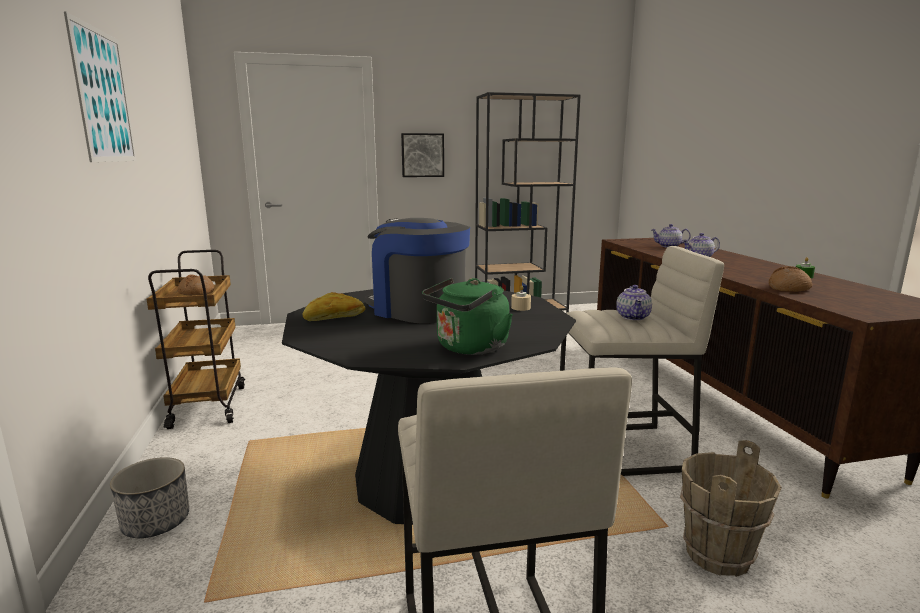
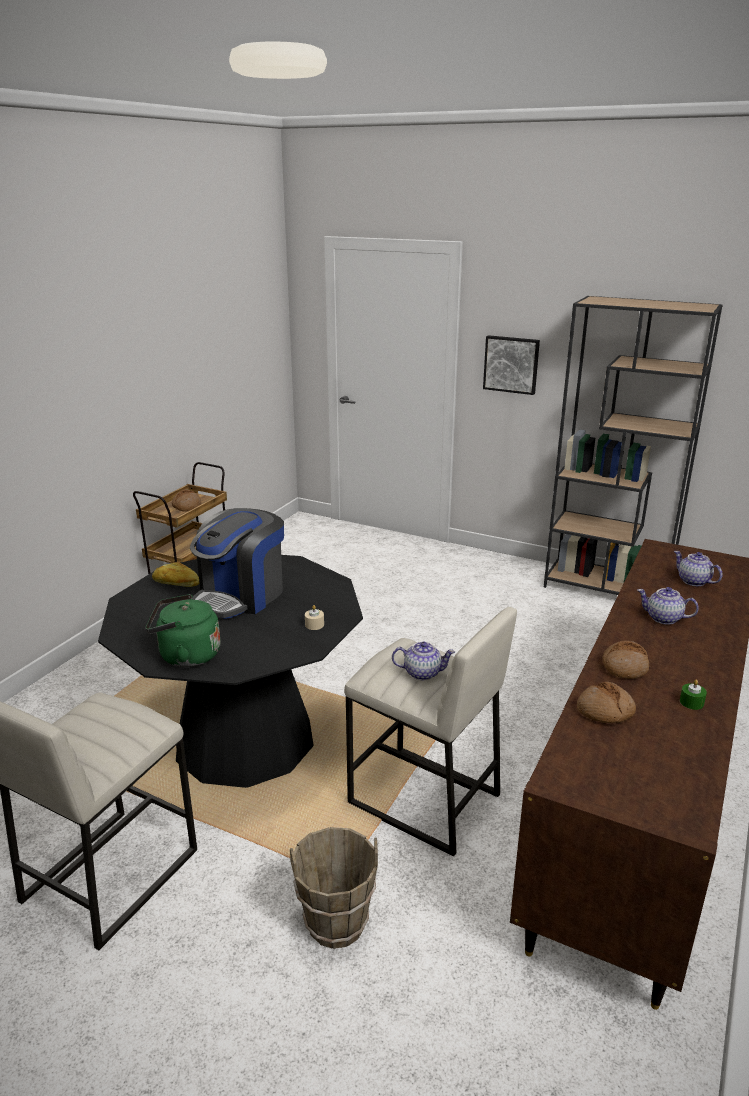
camera: 40 degrees right, 10 degrees up
picture [64,11,137,162] -> none
planter [110,457,189,538] -> none
coffee machine [365,218,470,324] -> coffee machine turned 135 degrees counterclockwise [190,508,284,619]
teapot [616,285,652,320] -> teapot turned 135 degrees counterclockwise [392,641,455,680]
none -> bread [602,641,649,679]

